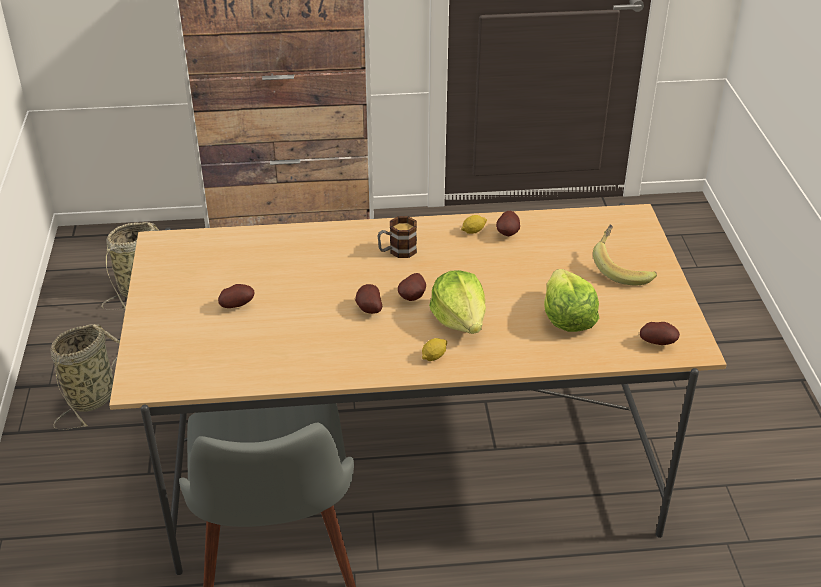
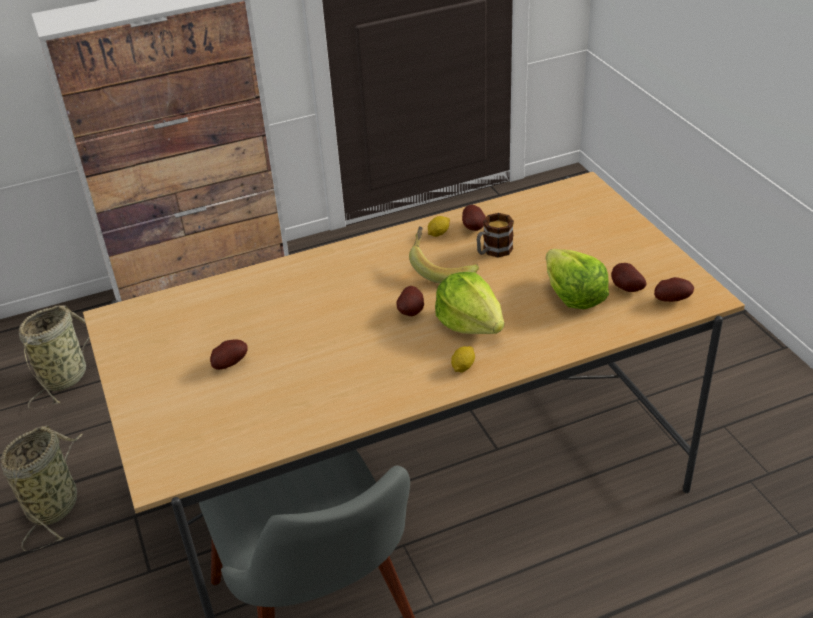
camera: 15 degrees left, 0 degrees up
potato [355,284,382,314] -> potato moved to [611,263,646,292]
mug [377,216,417,258] -> mug moved to [477,213,514,258]
banana [593,224,657,285] -> banana moved to [409,226,479,284]

